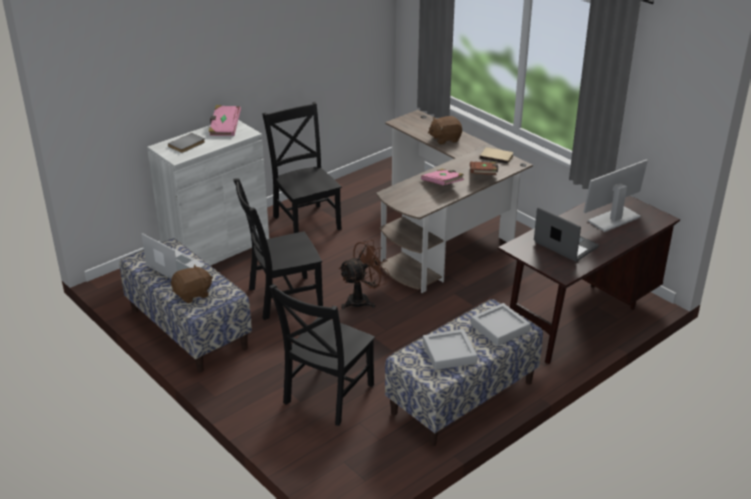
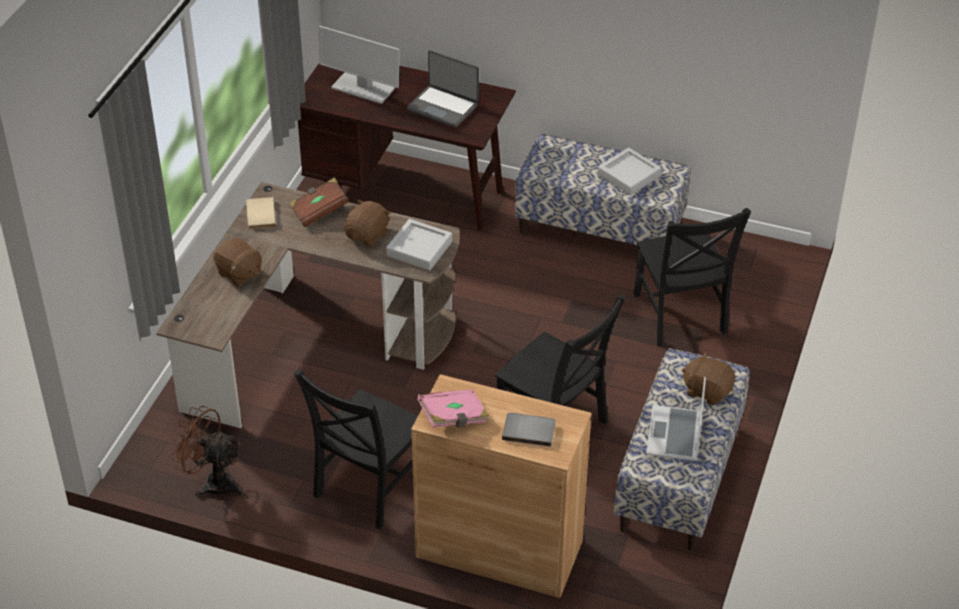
camera: 120 degrees left, 10 degrees up
white cabinet [147,120,269,266] -> brown cabinet [411,374,591,598]
black chair [269,284,375,426] -> black chair turned 75 degrees clockwise [634,208,751,346]
brown fan [339,240,389,309] -> brown fan moved to [169,406,244,497]
pink book [421,169,464,185] -> brown plush toy [344,200,390,246]
grey tray [471,303,530,346] -> grey tray moved to [386,219,452,270]
laptop [534,207,599,262] -> laptop turned 75 degrees counterclockwise [407,50,479,128]

